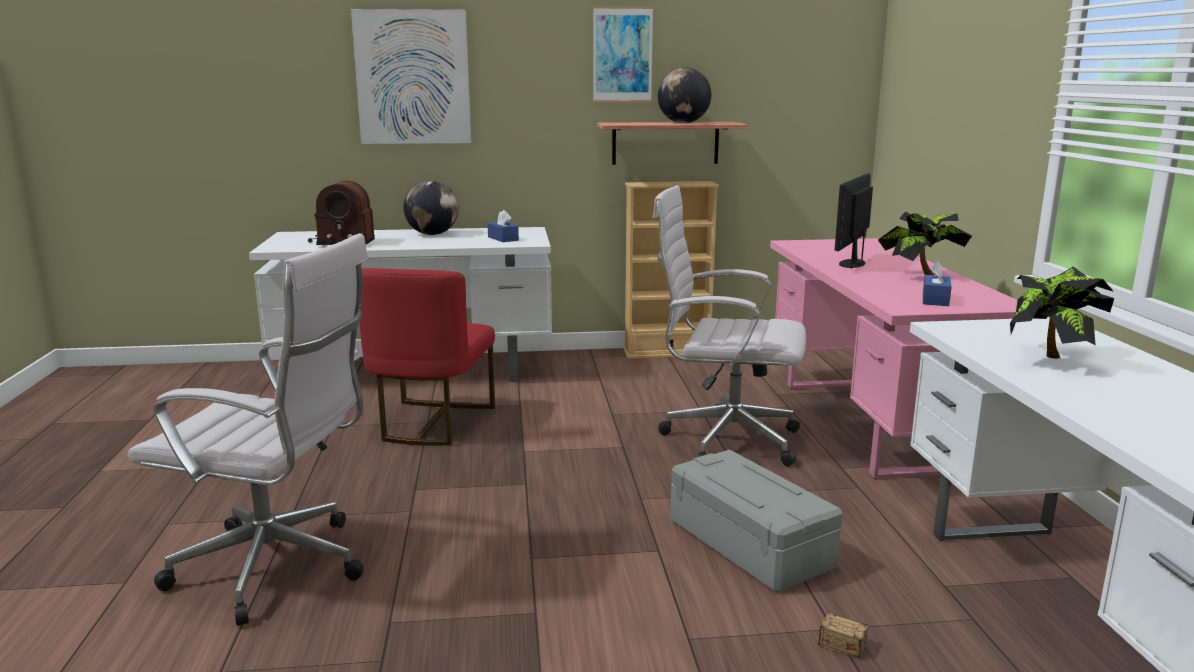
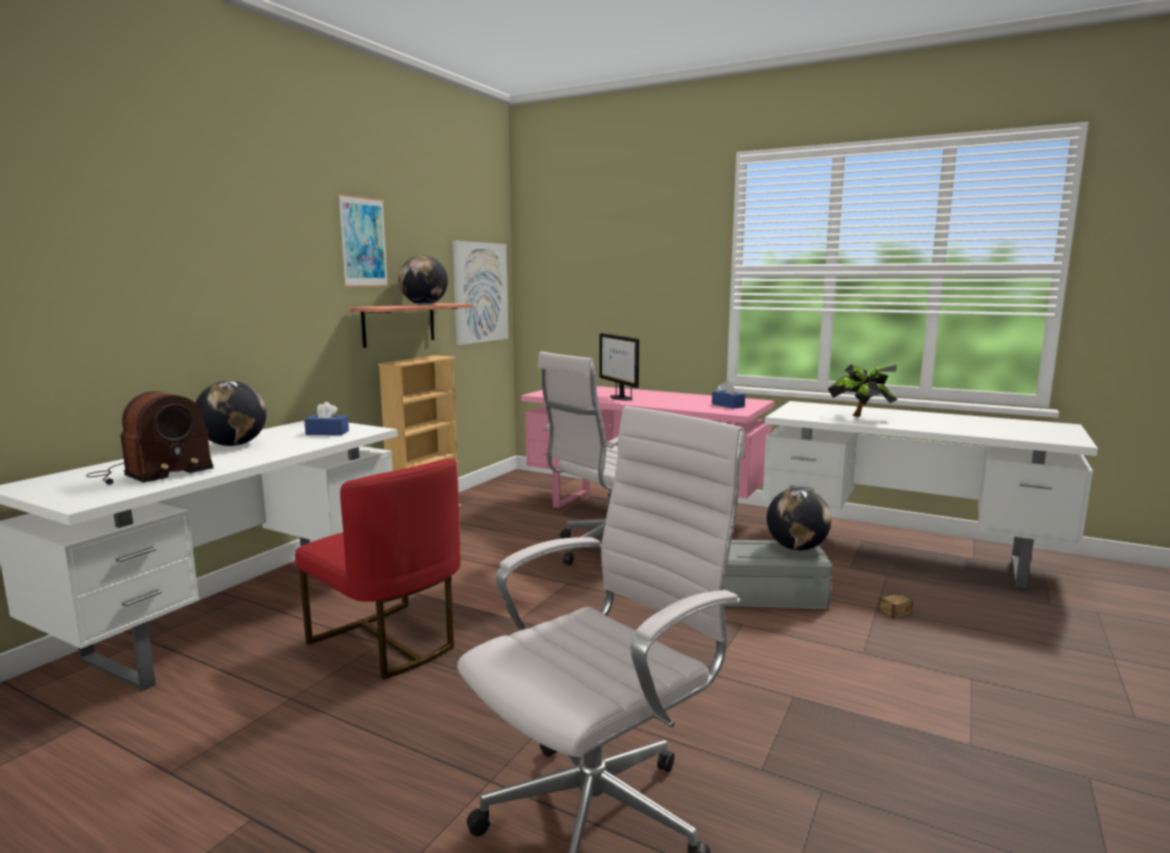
camera: 55 degrees left, 5 degrees down
picture [351,9,471,144] -> picture moved to [453,240,508,345]
potted plant [878,212,972,275] -> none
none -> globe [767,488,831,551]

